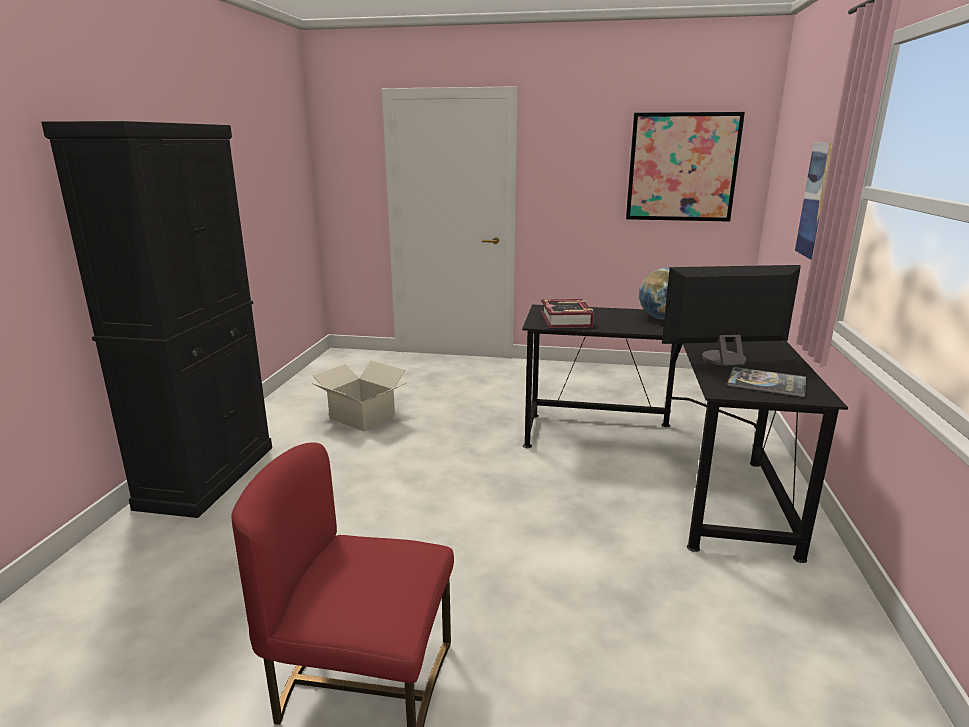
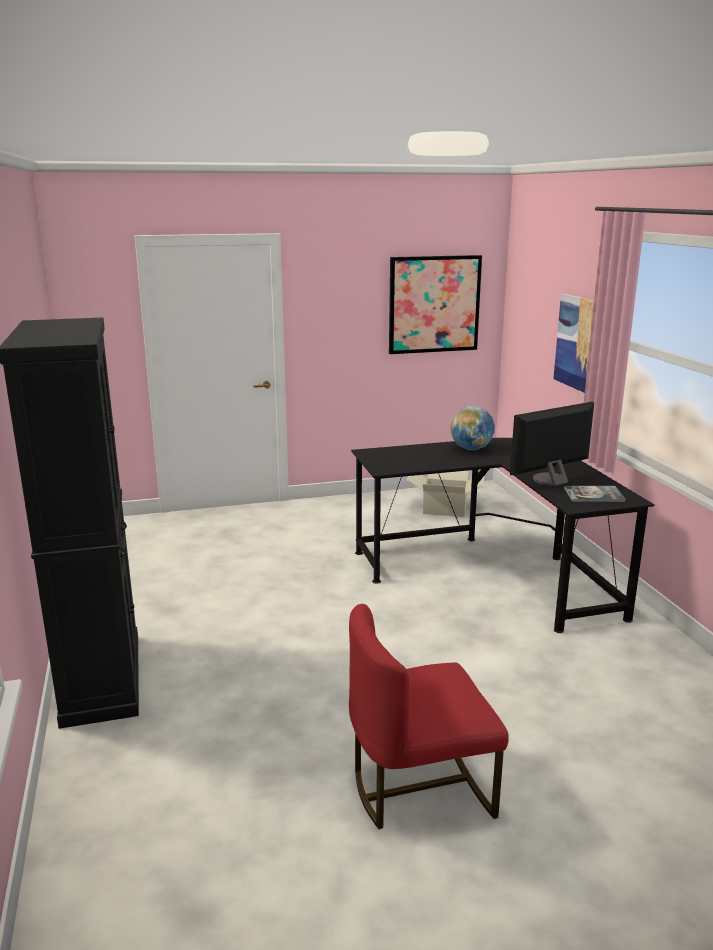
camera: 25 degrees left, 0 degrees up
cardboard box [312,360,408,431] -> cardboard box moved to [407,471,485,517]
book [541,299,594,328] -> none

